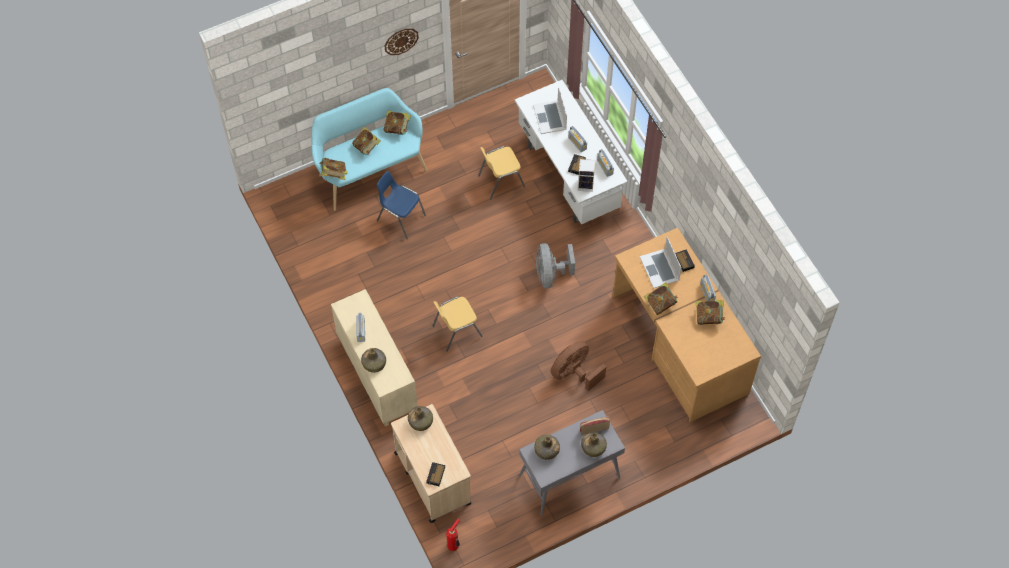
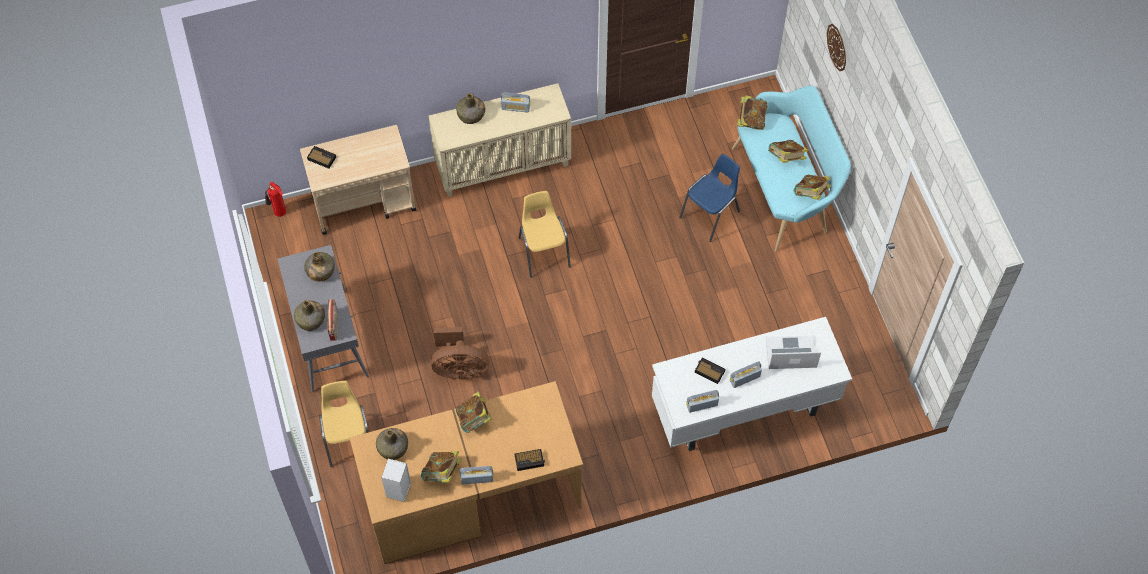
camera: 100 degrees right, 0 degrees up
wall clock [384,28,419,55] -> wall clock moved to [827,24,846,71]
green bottle [408,406,433,431] -> green bottle moved to [376,428,408,460]
yellow chair [478,146,525,199] -> yellow chair moved to [319,381,369,467]
grey fan [536,243,575,289] -> none
brown fan [551,341,606,391] -> brown fan turned 120 degrees clockwise [431,327,489,379]
speaker [578,159,595,192] -> speaker moved to [381,459,411,502]
laptop [640,237,682,288] -> none

